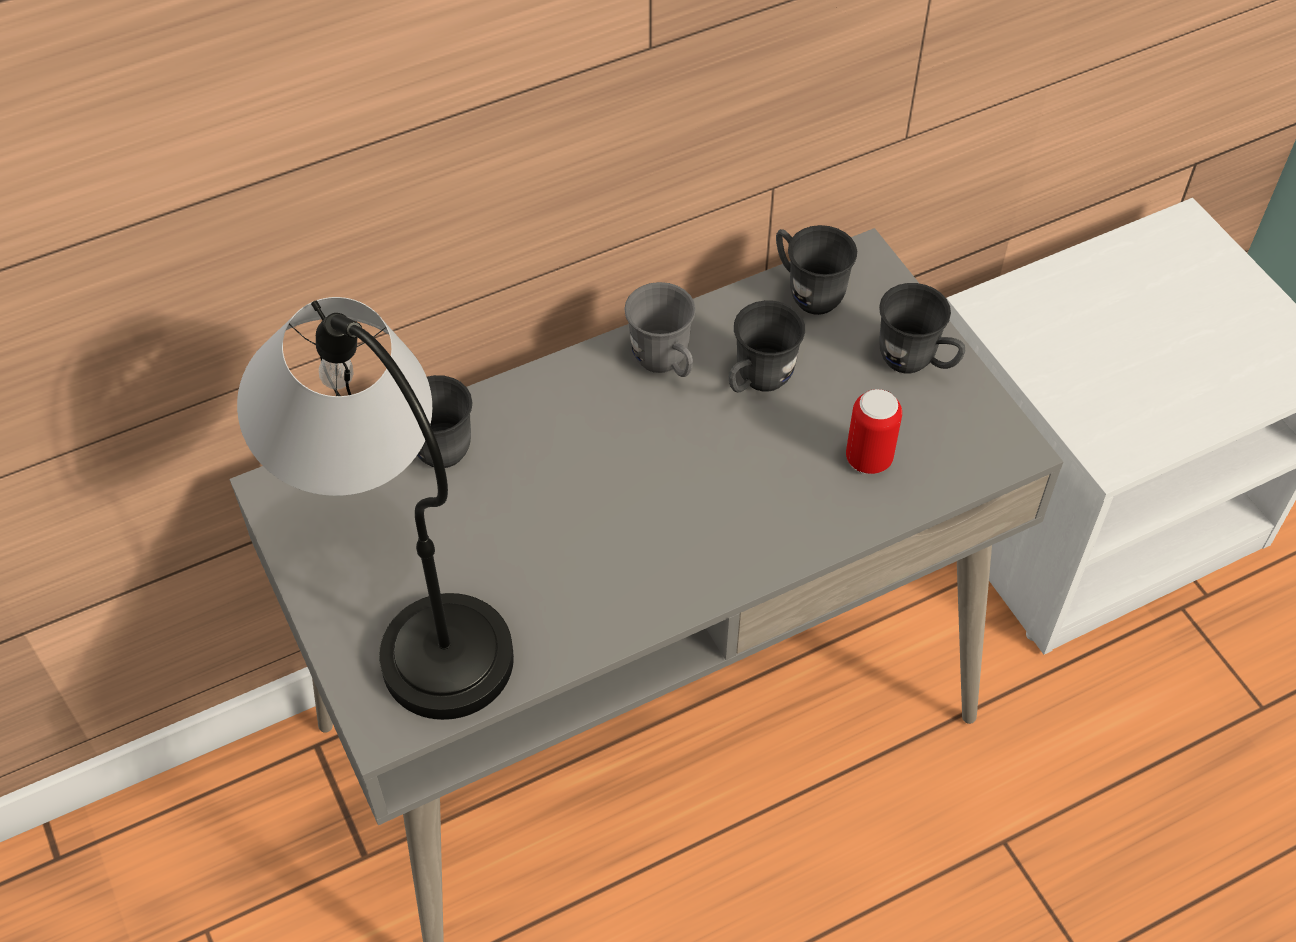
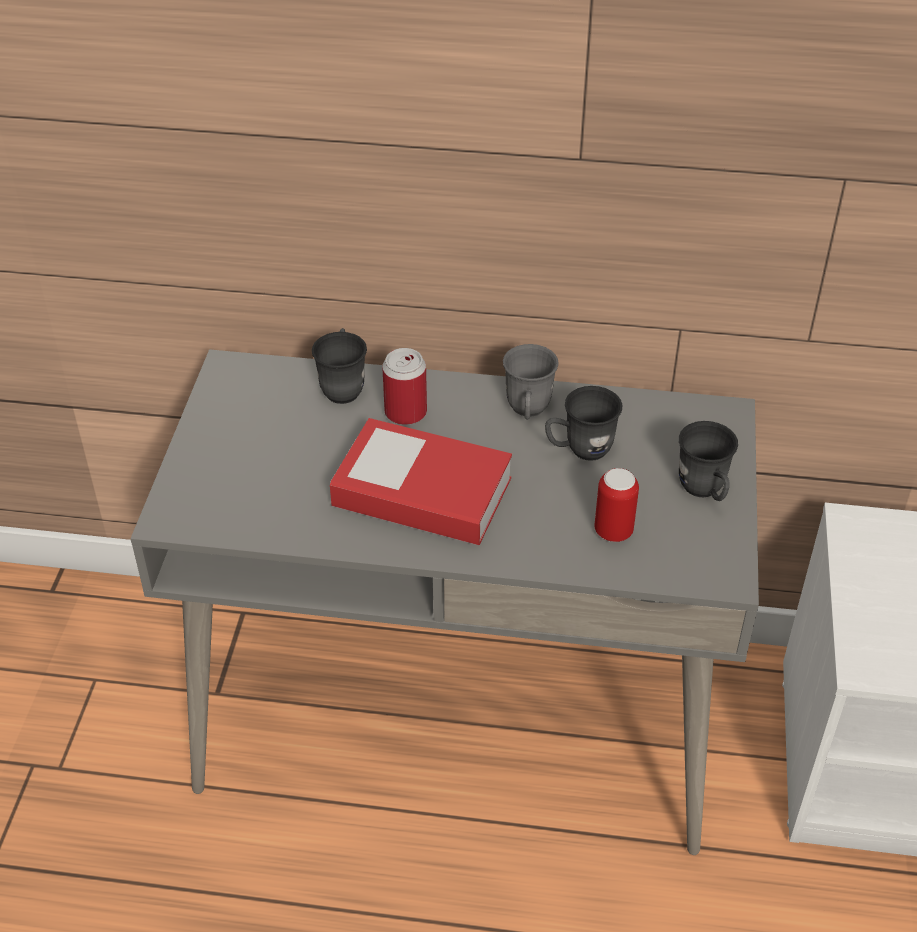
camera: 35 degrees right, 10 degrees down
table lamp [237,297,514,720] -> none
grey mug [776,225,857,315] -> none
none -> book [330,418,512,545]
none -> can [382,348,427,425]

